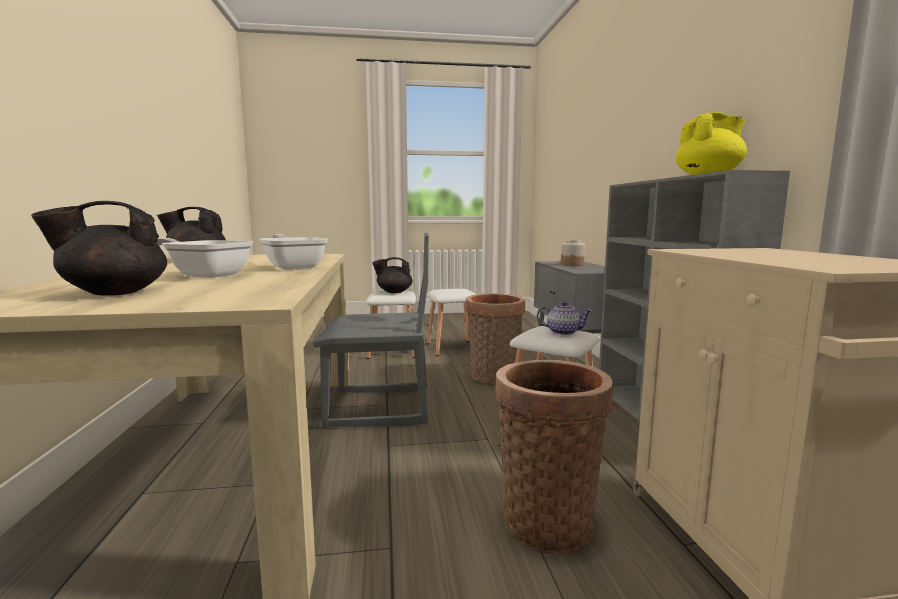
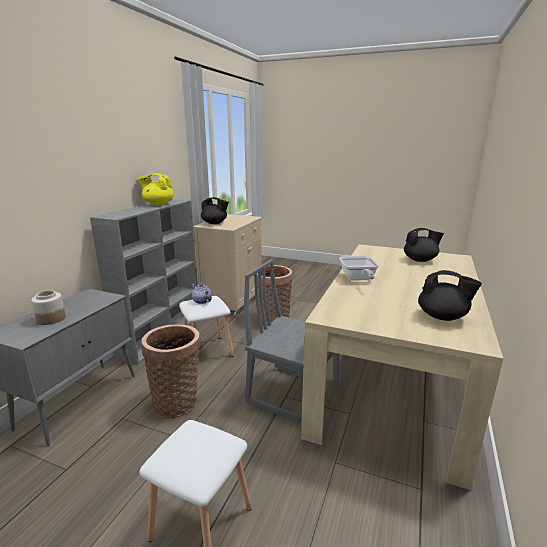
camera: 150 degrees left, 10 degrees up
frying pan [157,238,253,278] -> none
black teapot [372,257,413,293] -> black teapot moved to [201,197,229,224]
white stool [427,289,476,356] -> none

